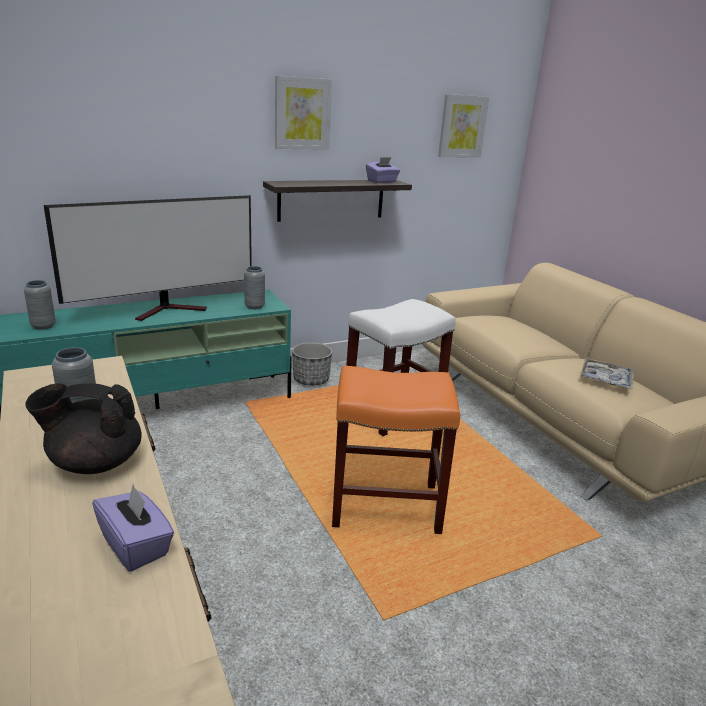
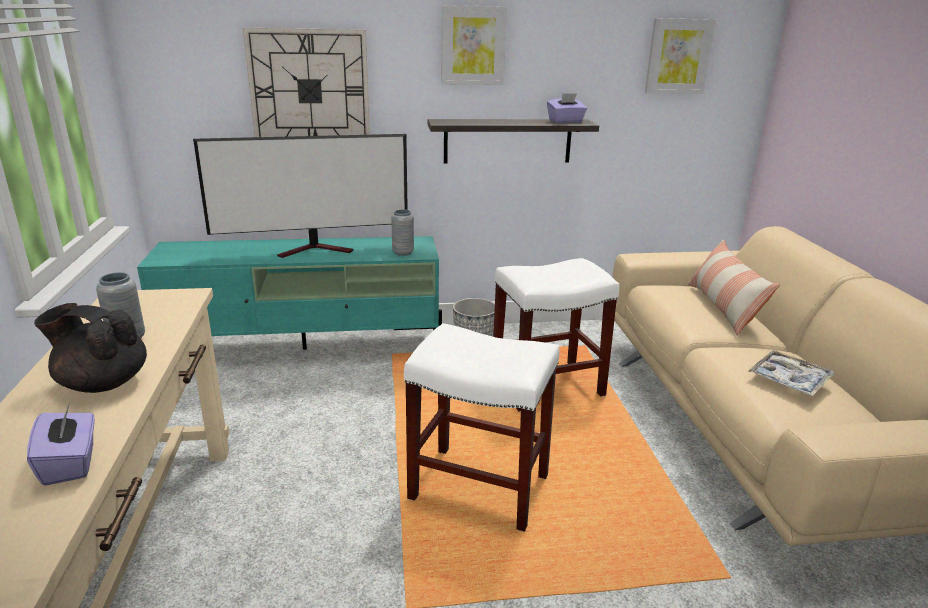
camera: 20 degrees right, 0 degrees up
grey vase [24,280,56,330] -> none
orange stool [332,366,460,534] -> white stool [404,323,559,532]
none -> wall clock [243,28,370,137]
none -> pillow [688,240,780,336]

